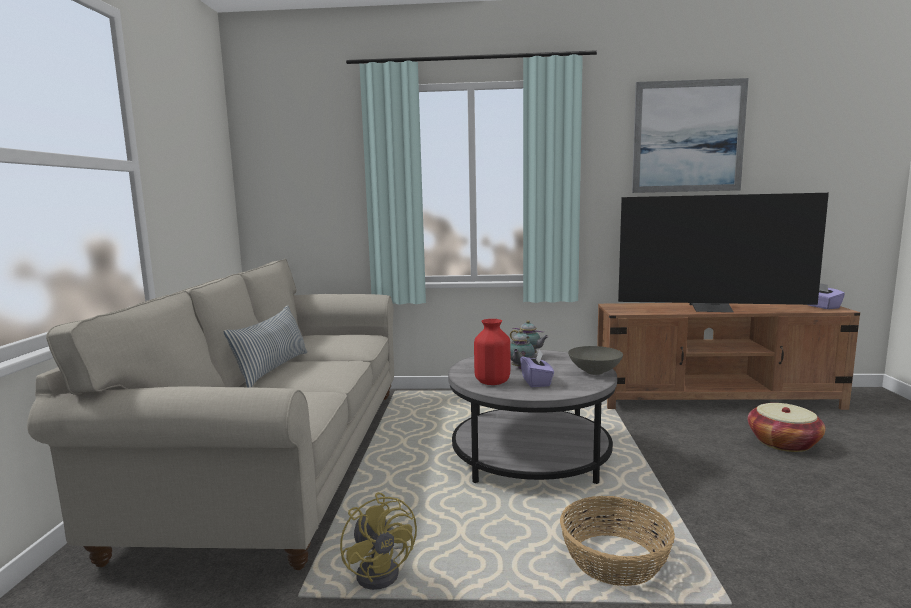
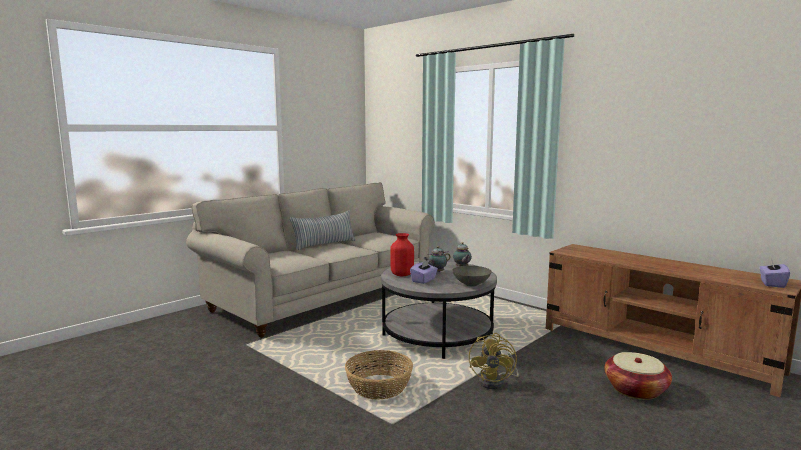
camera: 40 degrees right, 0 degrees up
yellow fan [340,492,417,590] -> yellow fan moved to [469,333,519,389]
television [618,193,829,312] -> none
picture [632,78,748,193] -> none

